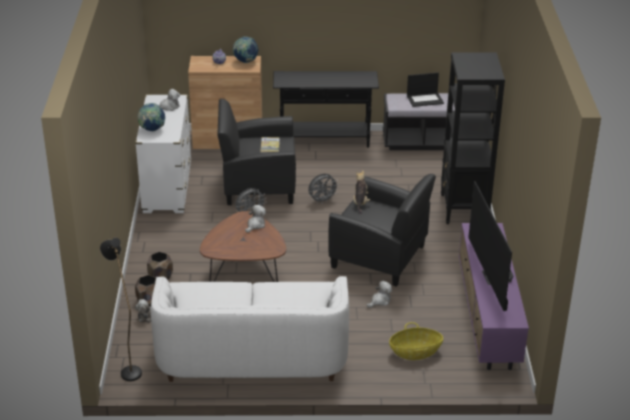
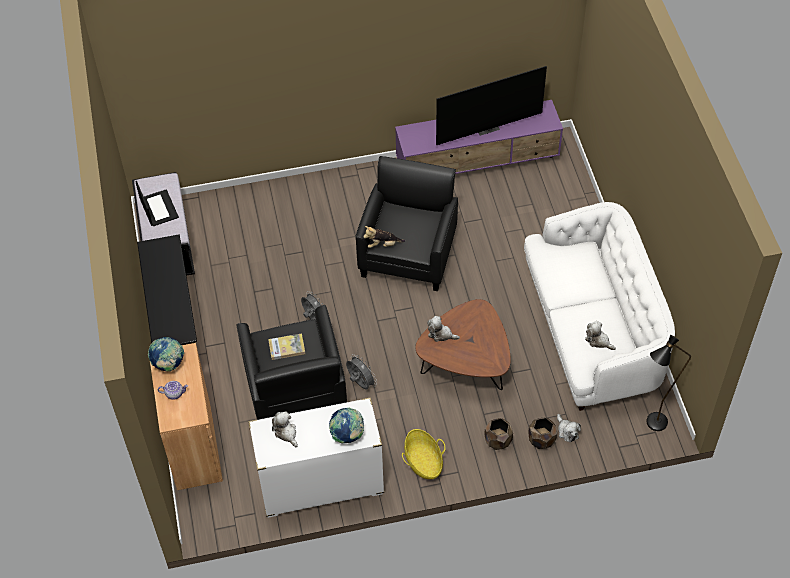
camera: 100 degrees left, 20 degrees up
plush toy [367,281,392,308] -> plush toy moved to [585,321,616,350]
basket [389,322,443,360] -> basket moved to [402,429,446,479]
black bookcase [441,52,505,224] -> none

